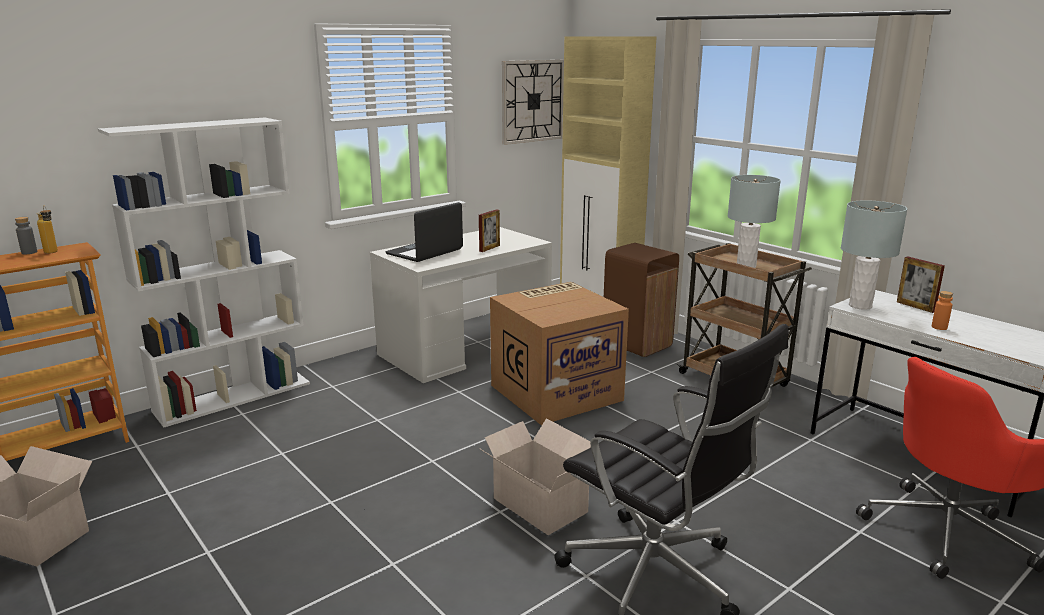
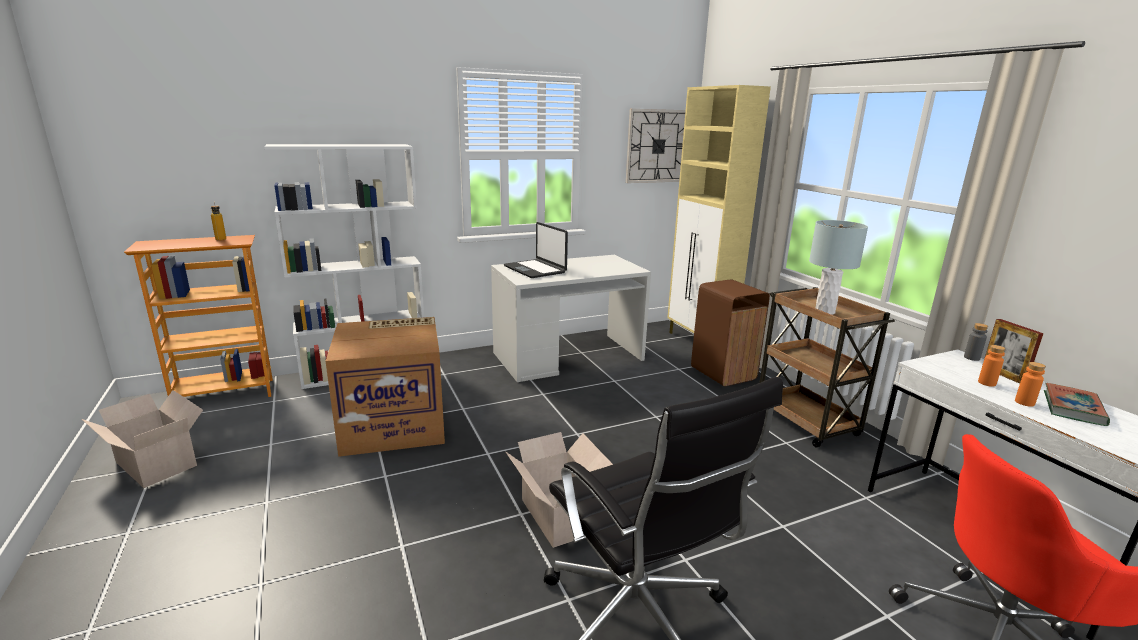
camera: 15 degrees right, 0 degrees up
grey bottle [15,217,37,254] -> grey bottle moved to [964,323,988,361]
laptop [386,202,463,262] -> laptop turned 90 degrees counterclockwise [504,222,568,278]
picture frame [479,209,500,252] -> none
cardboard box [490,282,629,425] -> cardboard box moved to [326,317,445,457]
grey table lamp [841,200,907,310] -> none
none -> orange bottle [978,345,1005,387]
none -> book [1044,383,1110,426]

